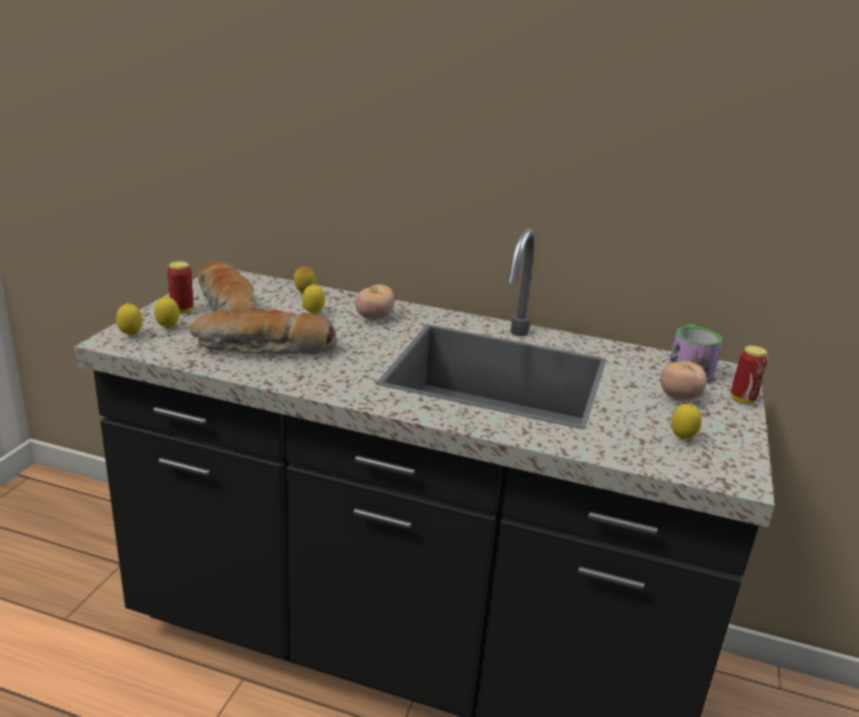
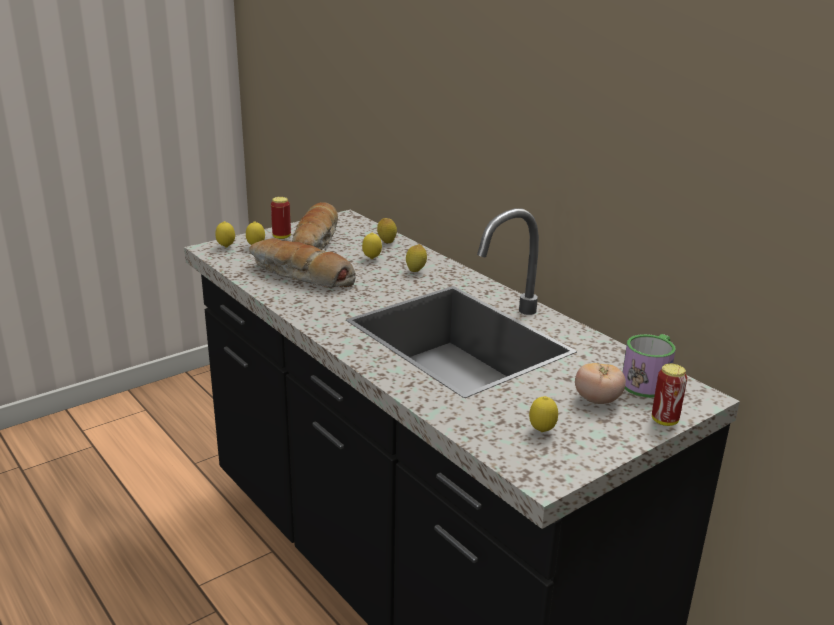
camera: 35 degrees right, 0 degrees up
tomato [355,284,395,320] -> lemon [406,244,427,272]

